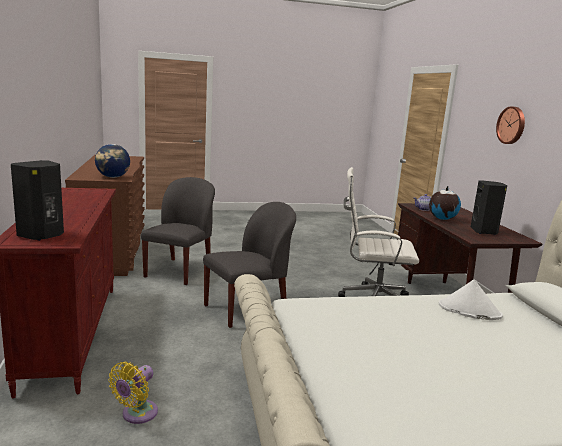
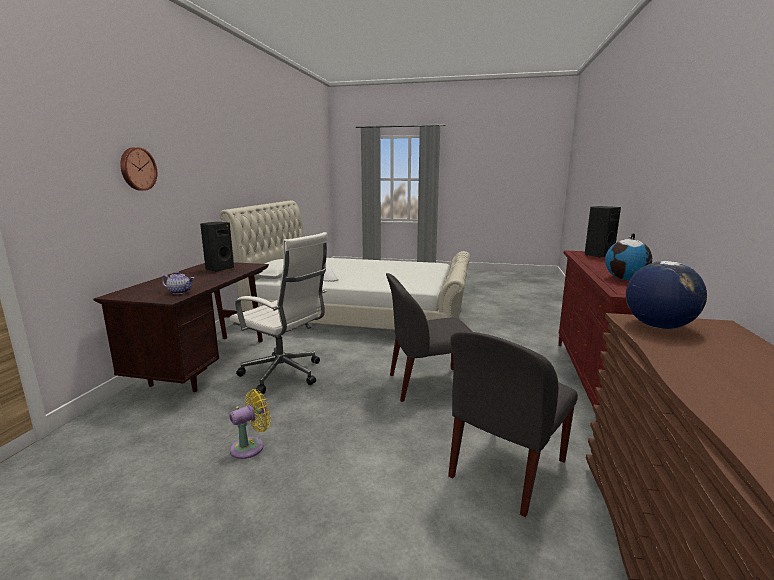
camera: 155 degrees left, 0 degrees up
yellow fan [108,362,158,424] -> yellow fan moved to [230,389,271,459]
globe [429,186,461,220] -> globe moved to [605,233,652,280]

